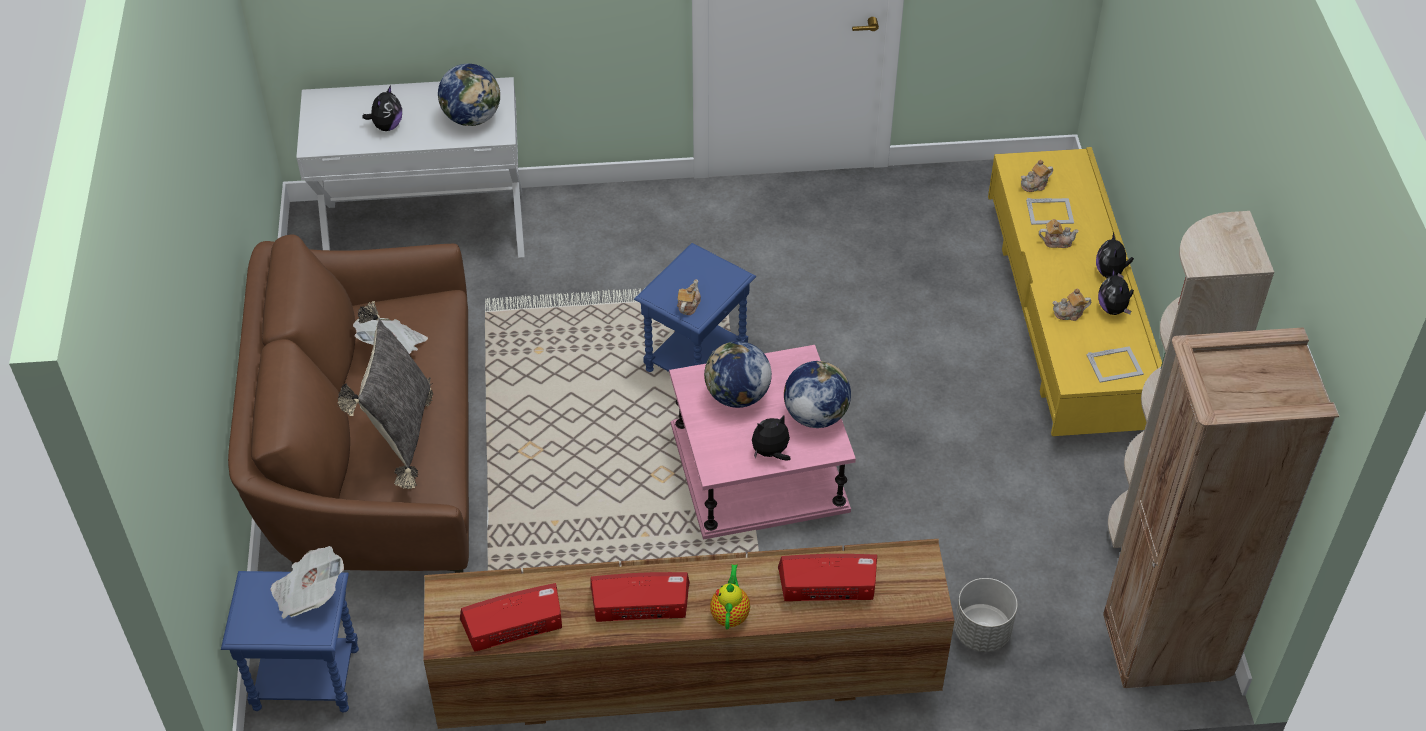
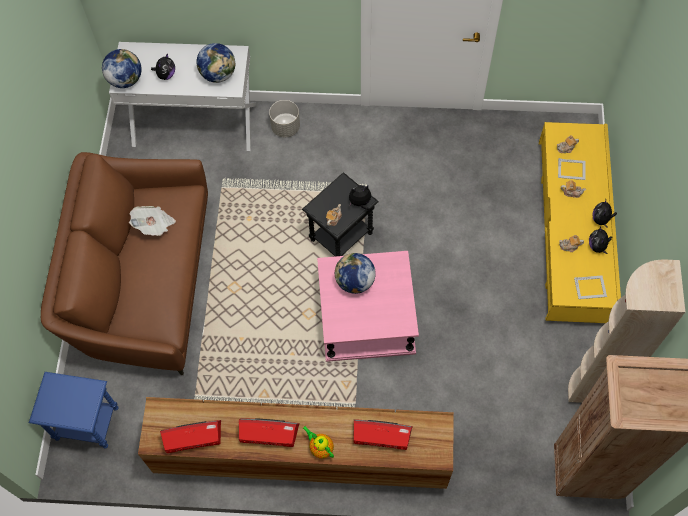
camera: 10 degrees right, 15 degrees up
newspaper [270,546,344,619] -> none
pillow [337,301,434,489] -> none
blue side table [634,243,756,372] -> black side table [302,172,379,256]
teapot [710,564,750,630] -> teapot turned 60 degrees counterclockwise [303,426,334,459]
plush toy [752,416,791,461] -> plush toy moved to [349,185,371,210]
globe [784,361,851,428] -> globe moved to [102,49,142,88]
grey planter [954,578,1017,652] -> grey planter moved to [269,100,300,137]

